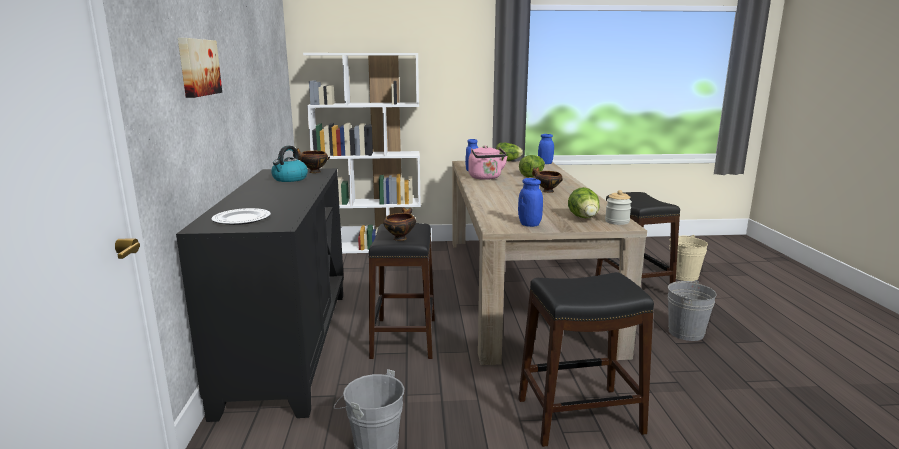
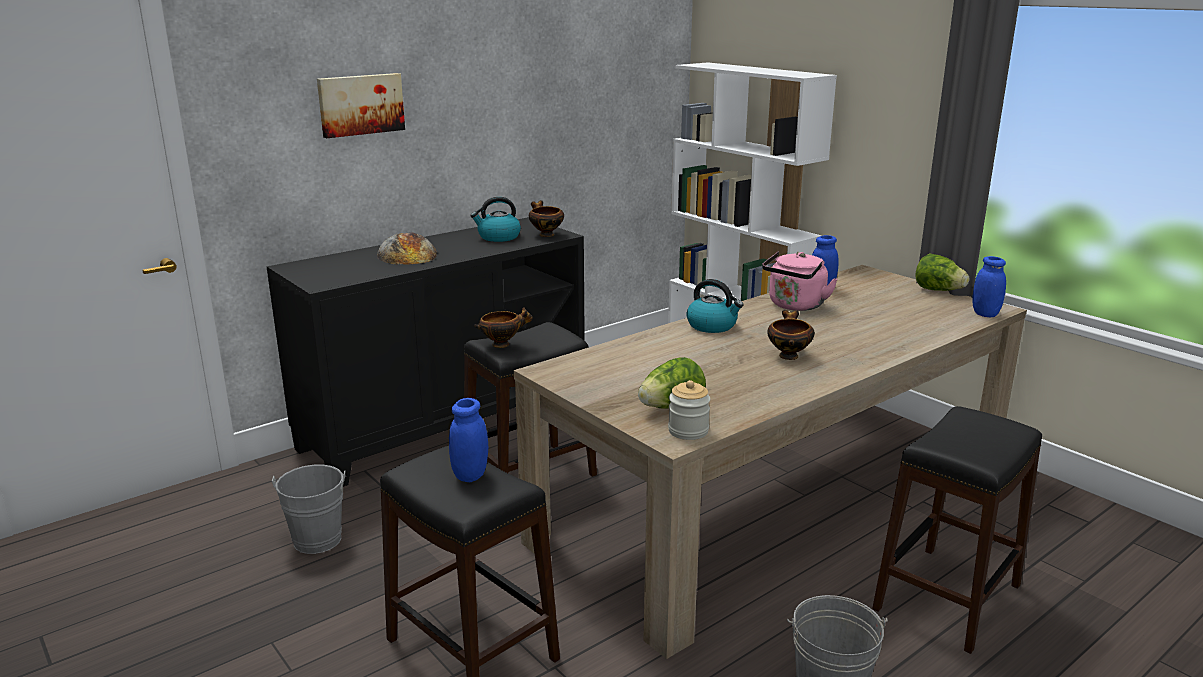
camera: 55 degrees right, 5 degrees up
plate [212,208,271,225] -> none
blue jar [518,178,543,227] -> blue jar moved to [449,398,488,482]
lettuce [519,155,545,177] -> none
beige bucket [670,235,708,281] -> none
none -> bread [377,232,437,265]
none -> kettle [686,279,744,333]

